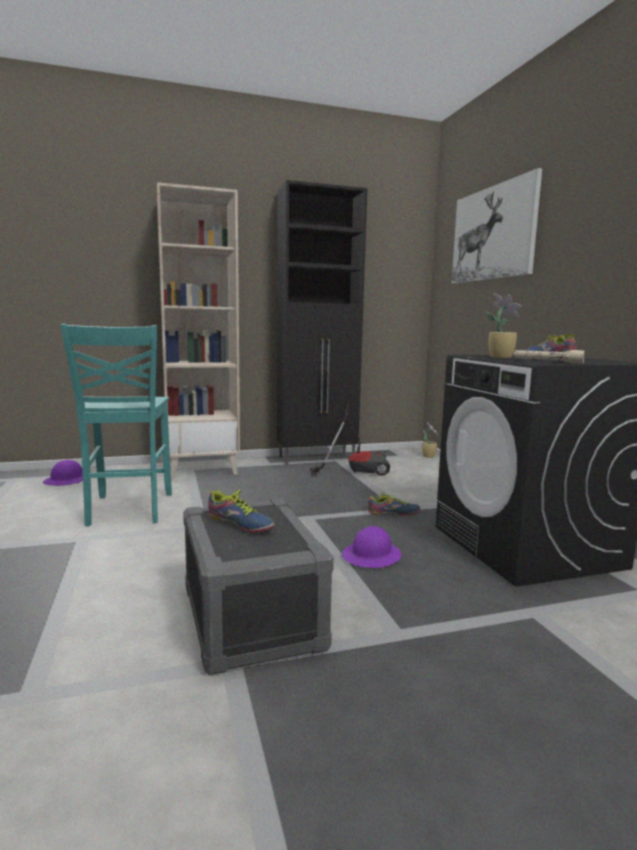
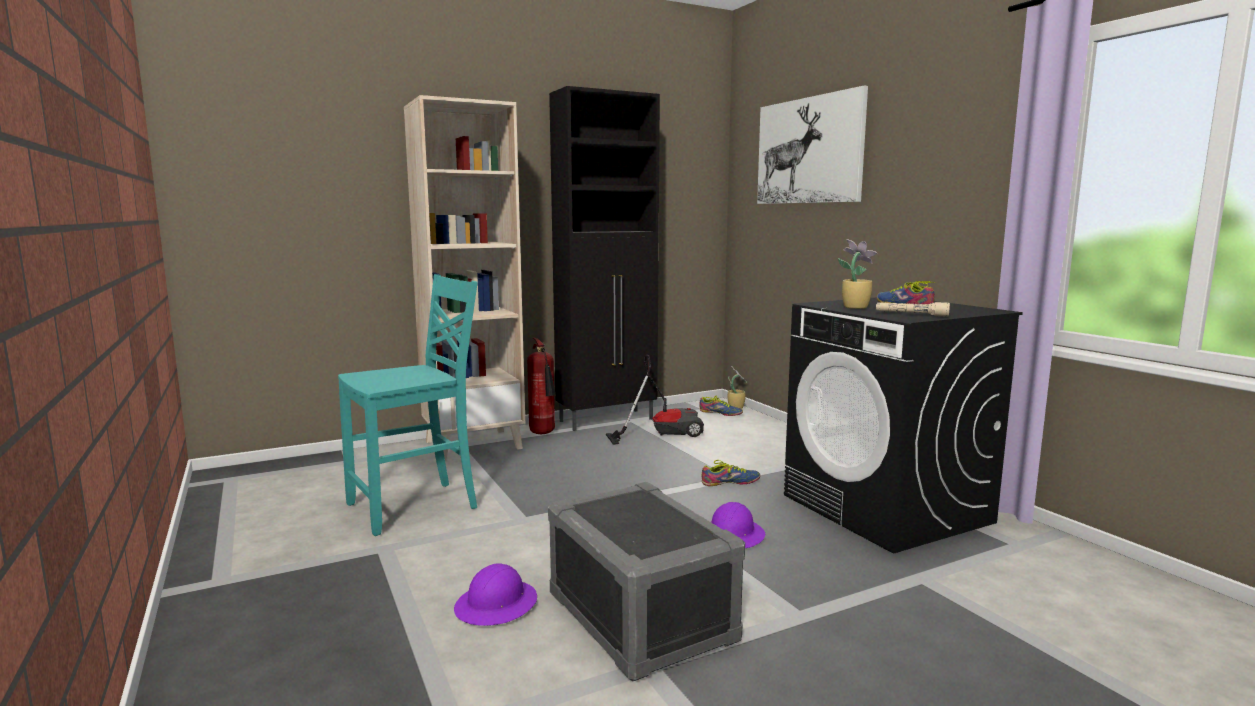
camera: 10 degrees left, 0 degrees up
purple hard hat [43,460,83,486] -> purple hard hat moved to [454,563,537,626]
turquoise chair [60,324,172,526] -> turquoise chair turned 105 degrees counterclockwise [338,274,478,536]
shoe [208,490,275,533] -> shoe moved to [699,395,743,416]
none -> fire extinguisher [527,338,556,434]

